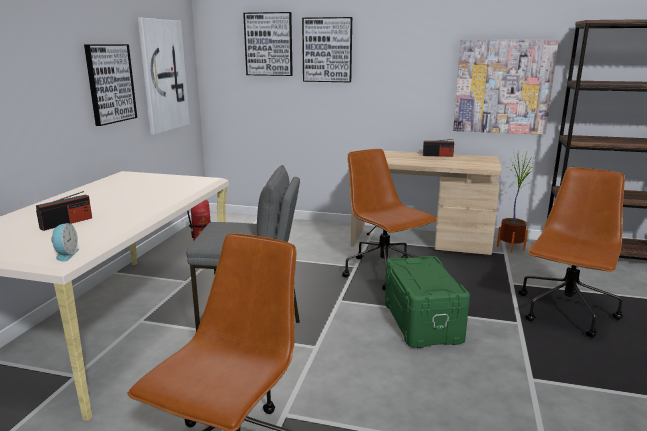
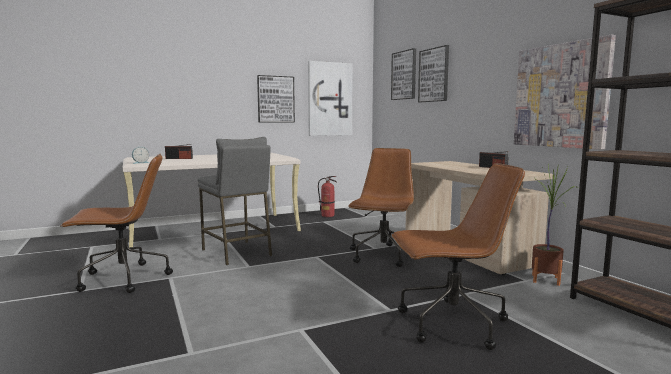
camera: 50 degrees right, 10 degrees down
green storage box [385,256,470,348] -> none

